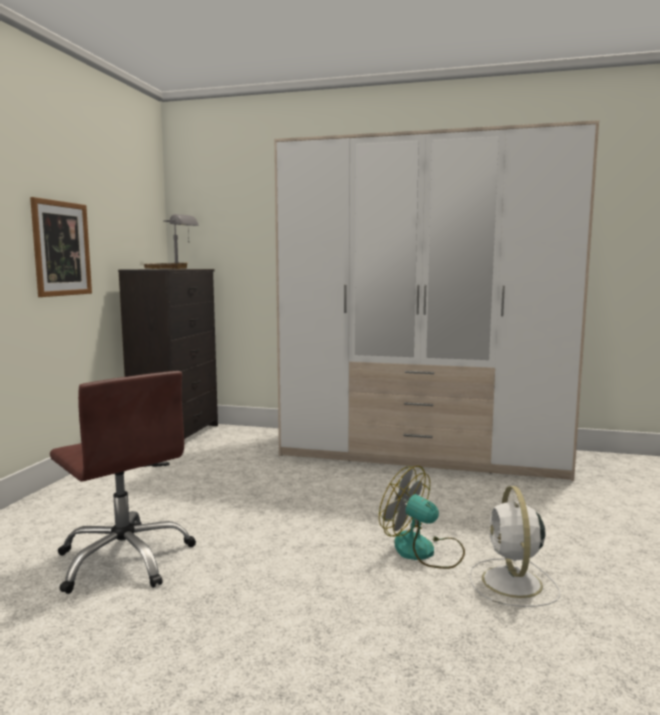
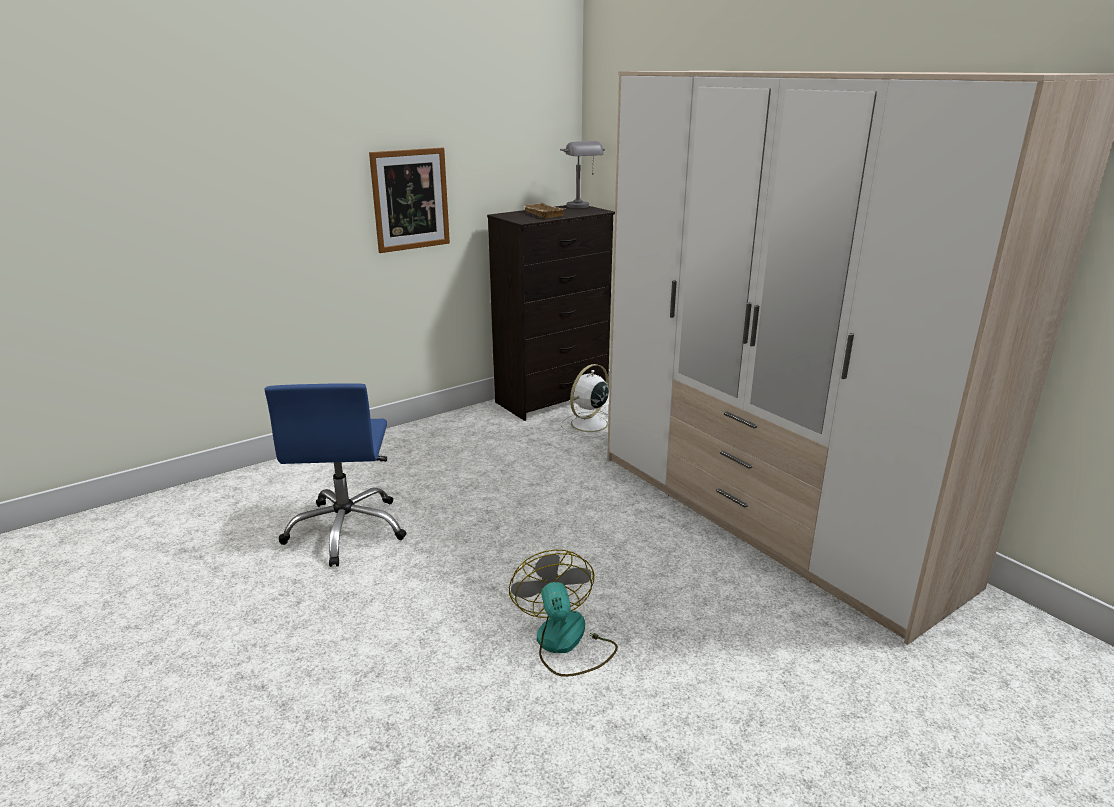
camera: 40 degrees right, 15 degrees up
brown office chair [50,371,196,594] -> blue office chair [265,383,406,567]
white fan [469,486,560,607] -> white fan moved to [561,364,609,437]

